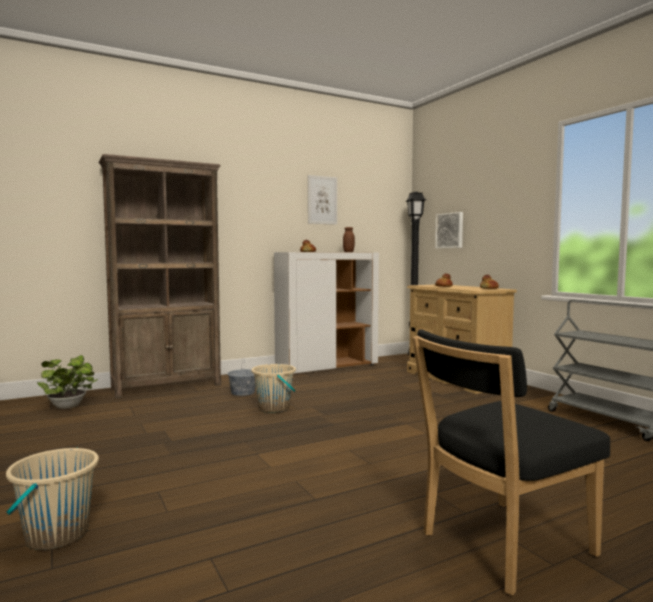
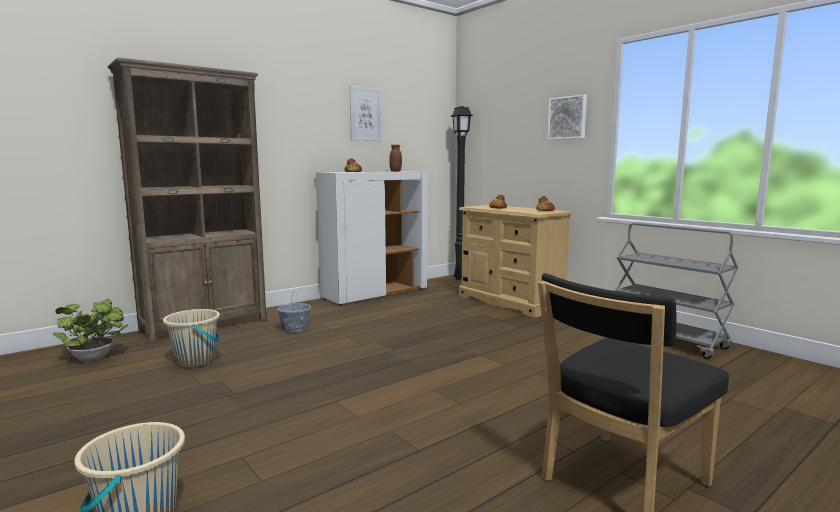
camera: 10 degrees left, 5 degrees up
beige bucket [251,364,296,413] -> beige bucket moved to [163,309,221,369]
picture [435,212,463,248] -> picture moved to [548,94,587,140]

